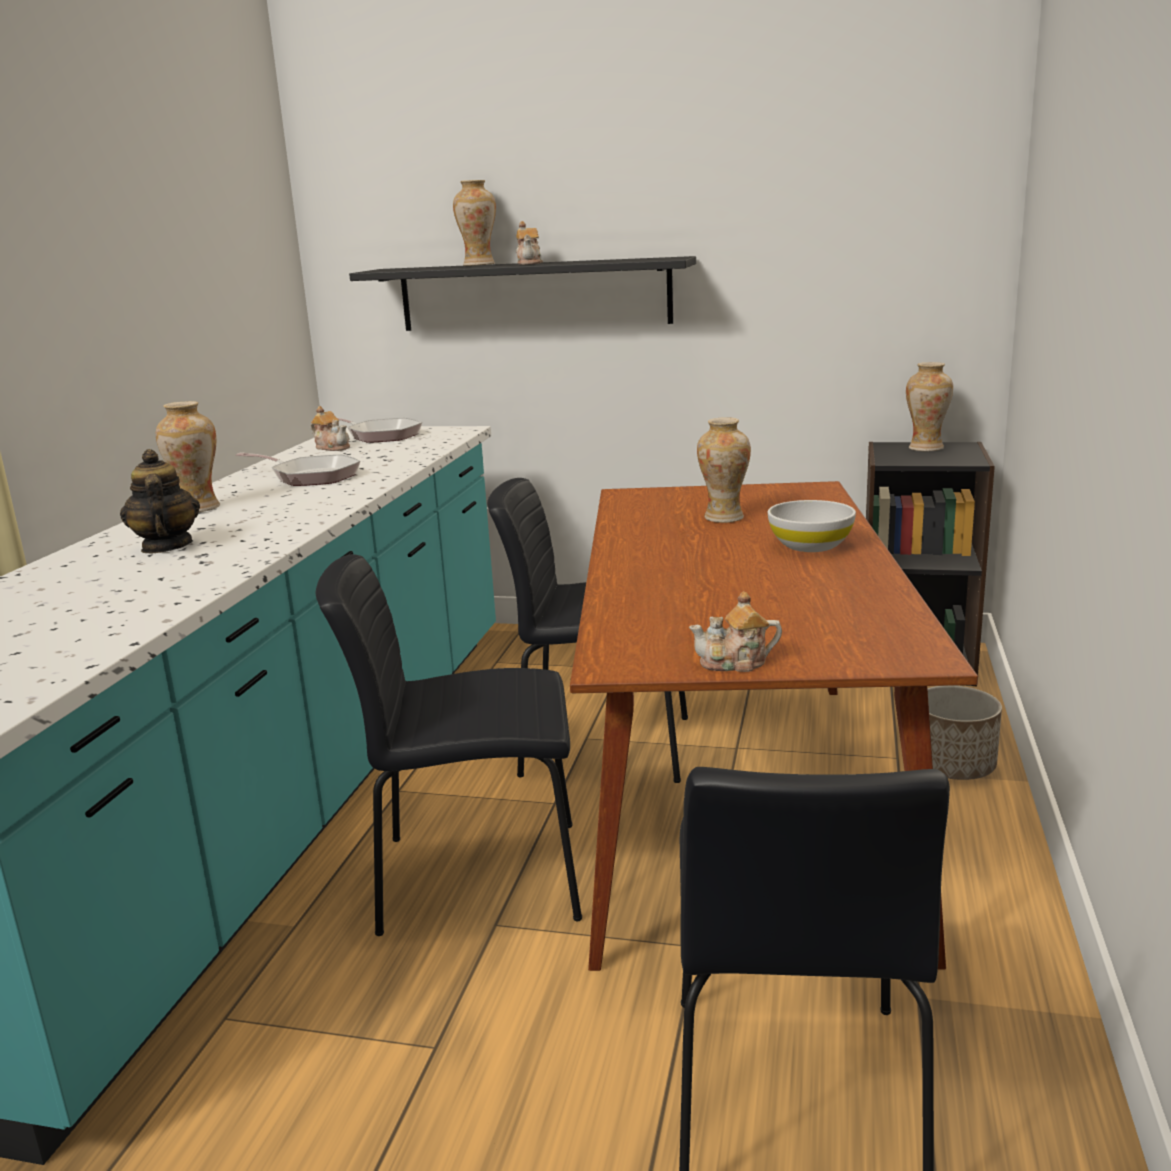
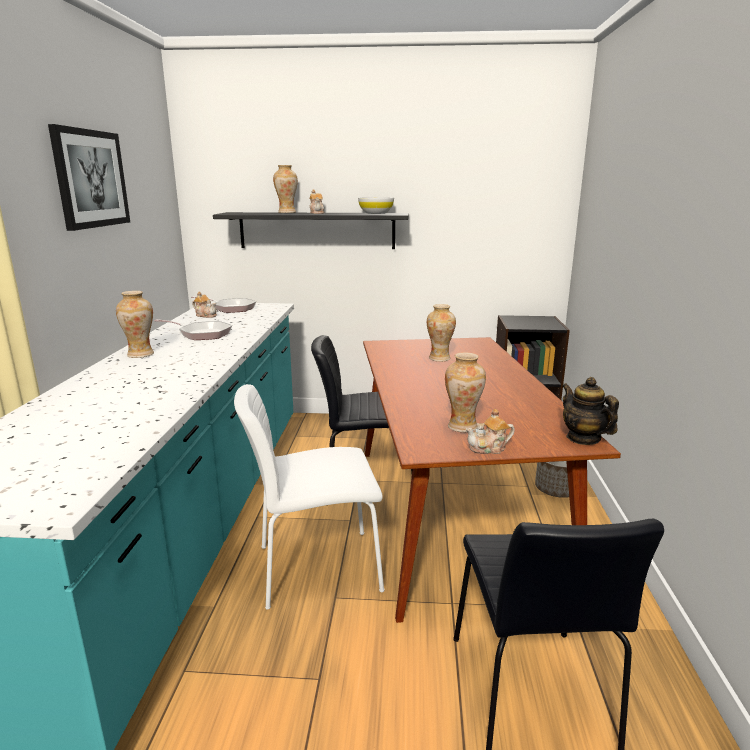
camera: 10 degrees left, 0 degrees up
teapot [120,449,200,553] -> teapot moved to [562,377,619,445]
black chair [316,554,582,936] -> white chair [234,384,384,610]
white bowl [768,500,856,552] -> white bowl moved to [358,197,394,214]
vase [906,362,953,451] -> vase moved to [445,353,486,432]
none -> picture [48,124,130,231]

